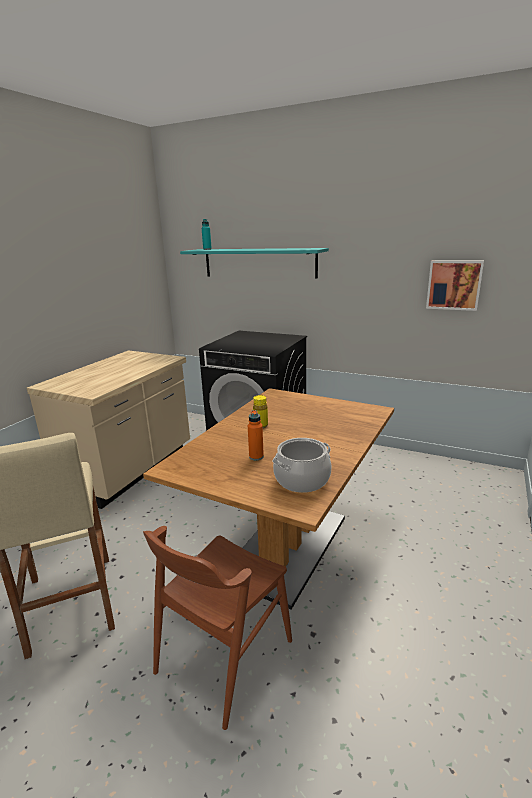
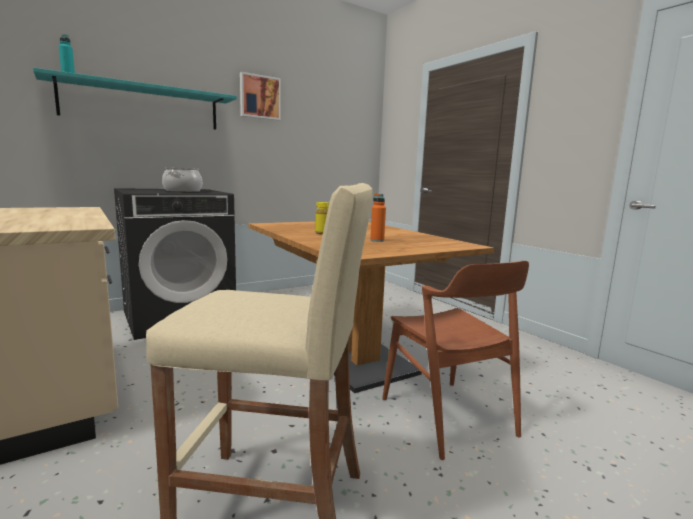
camera: 60 degrees left, 10 degrees down
cooking pot [272,438,332,493] -> cooking pot moved to [162,168,202,192]
picture [426,260,484,311] -> picture moved to [240,72,281,120]

